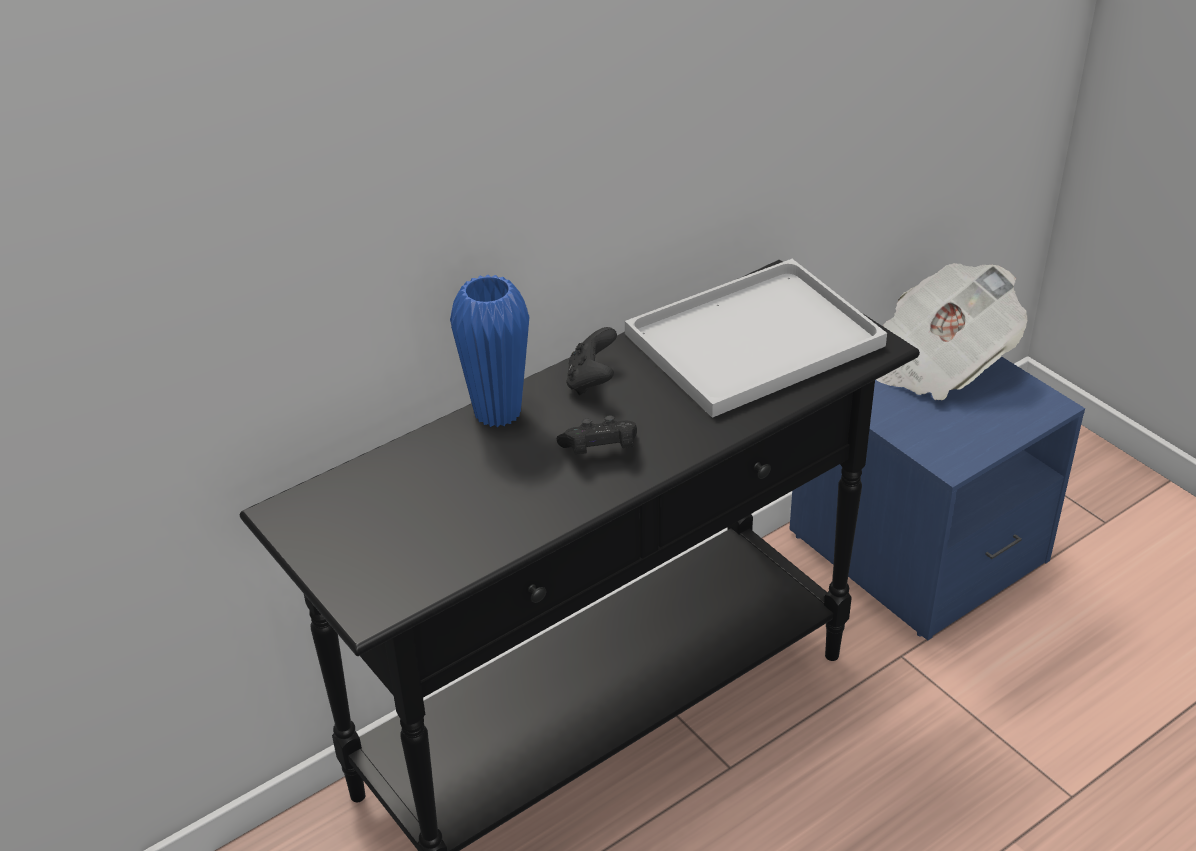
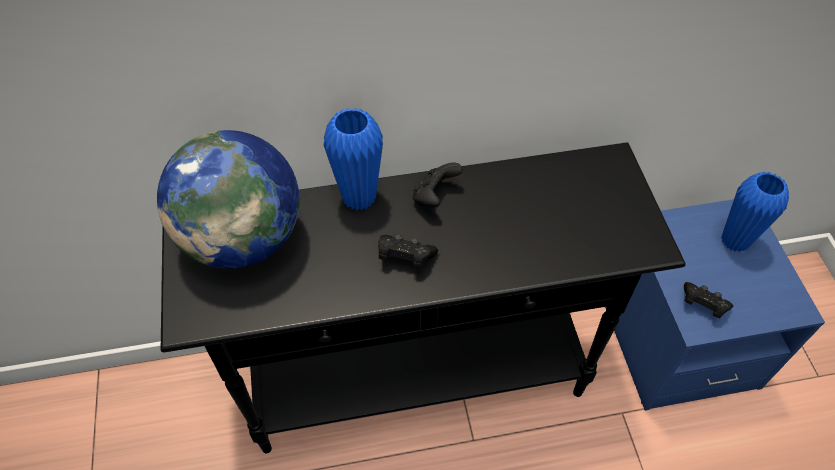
camera: 25 degrees right, 15 degrees up
white tray [625,259,887,418] -> none
newspaper [876,263,1027,401] -> blue vase [721,172,789,252]
none -> globe [157,130,300,269]
none -> black game controller [684,282,733,318]

